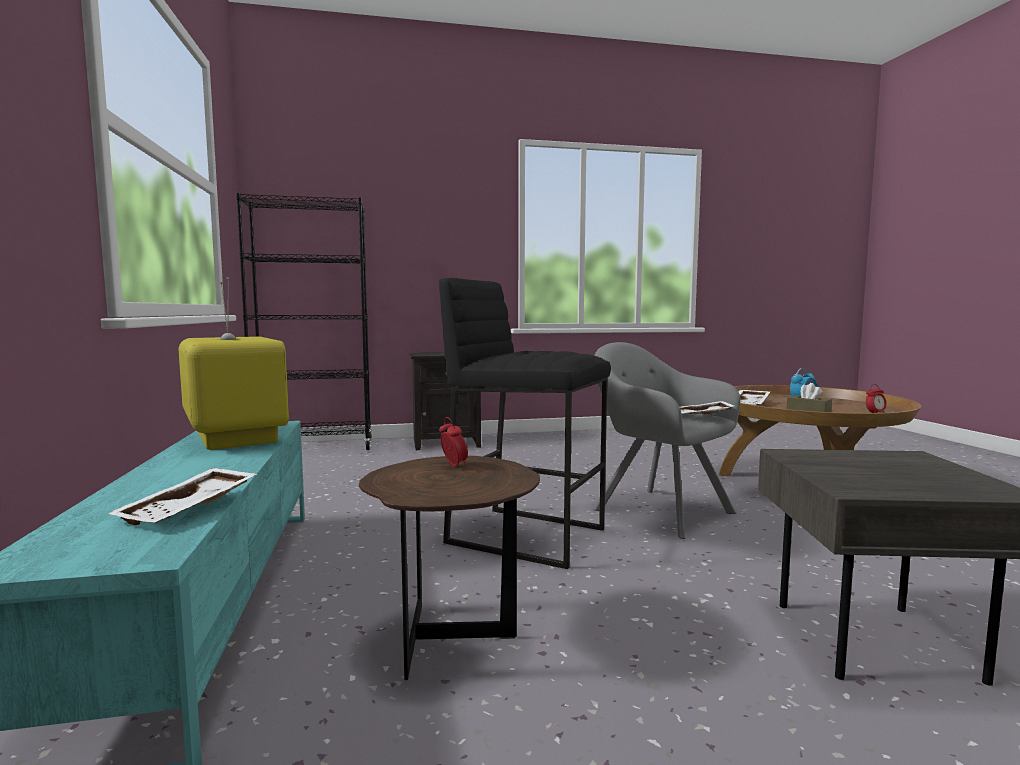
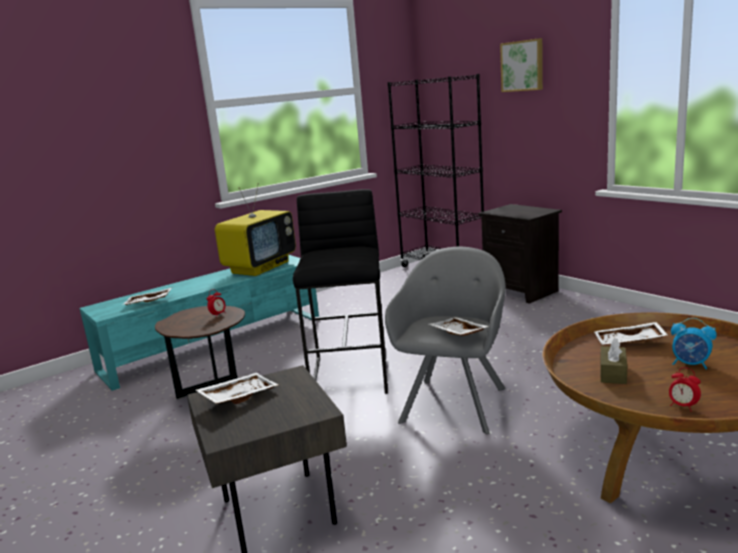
camera: 65 degrees right, 10 degrees up
none -> white tray [196,373,278,404]
none -> picture [500,38,543,92]

